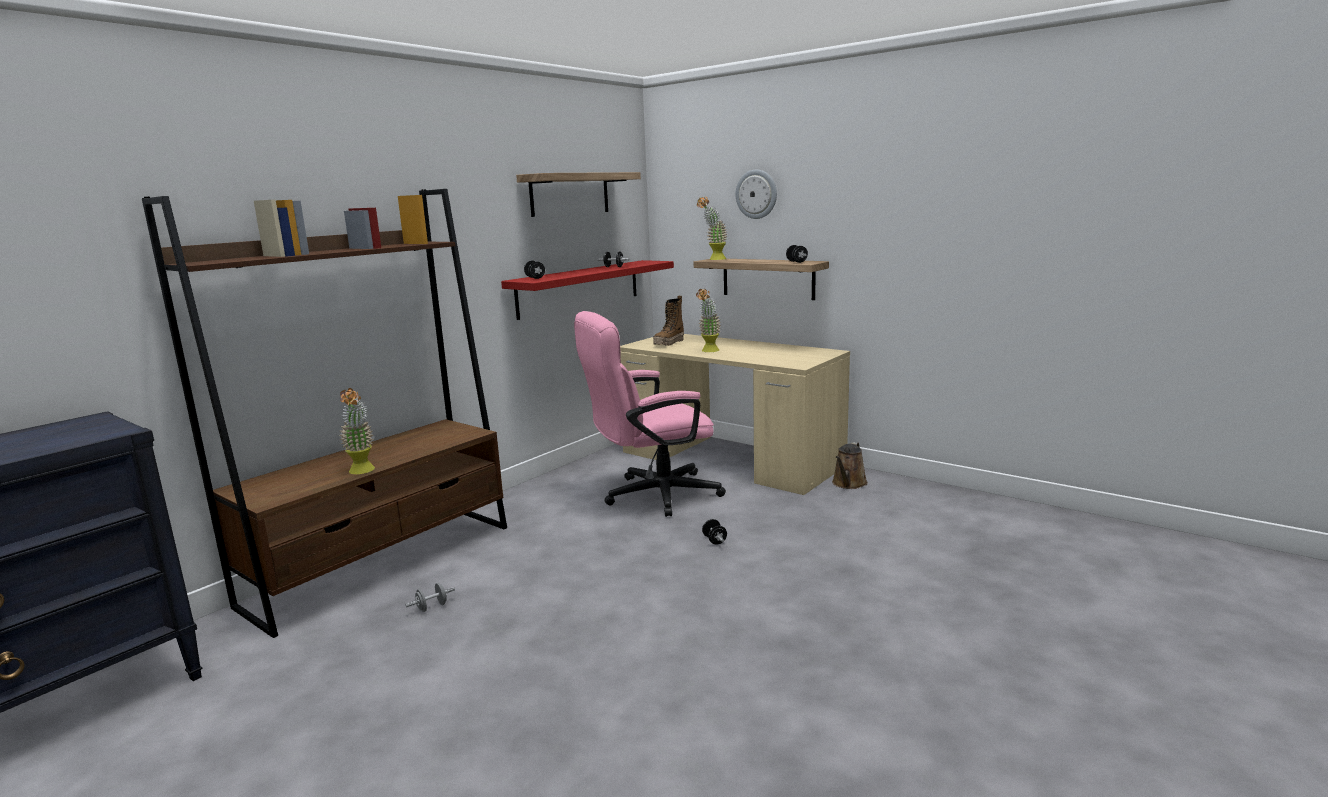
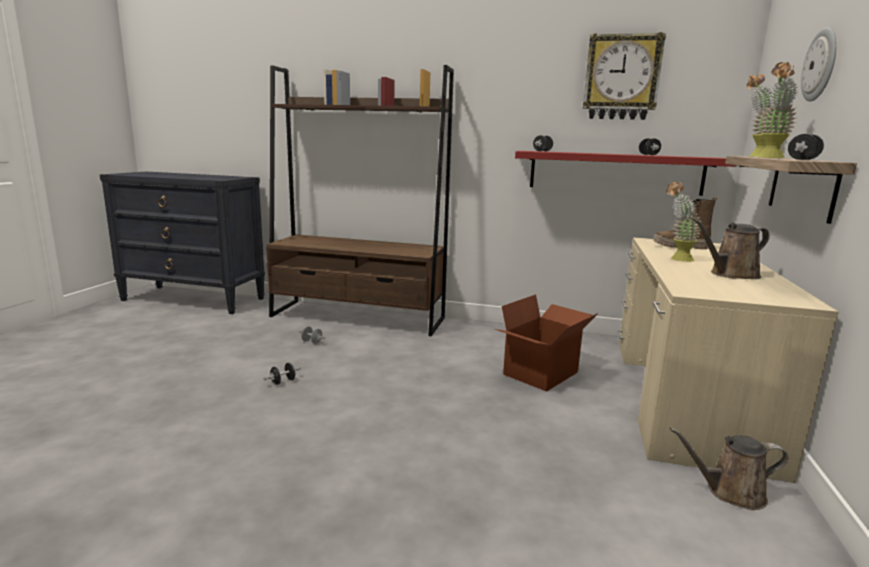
camera: 65 degrees right, 0 degrees up
potted plant [339,388,375,474] -> potted plant moved to [758,62,799,158]
shelf [516,172,641,217] -> wall clock [583,32,666,120]
pink office chair [574,311,726,517] -> cardboard box [494,294,598,391]
black dumbbell [702,519,727,545] -> black dumbbell moved to [263,363,301,385]
none -> brown watering can [693,219,770,279]

